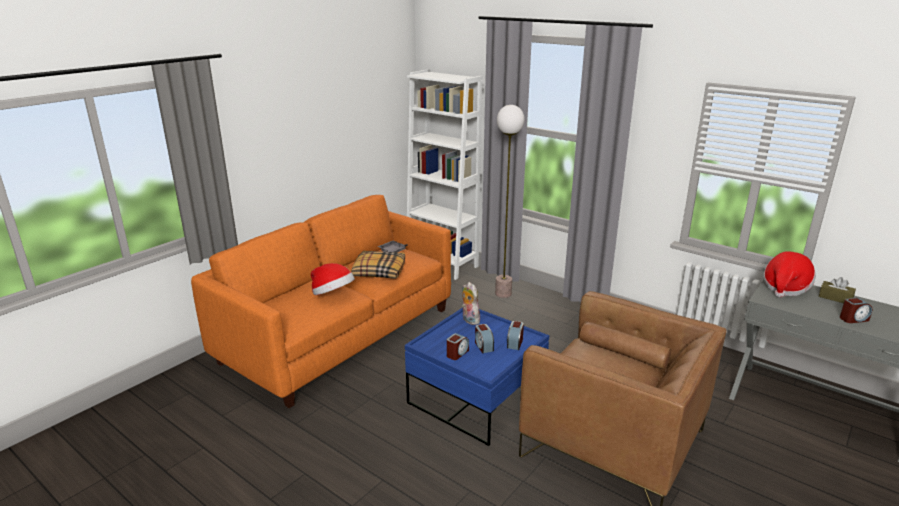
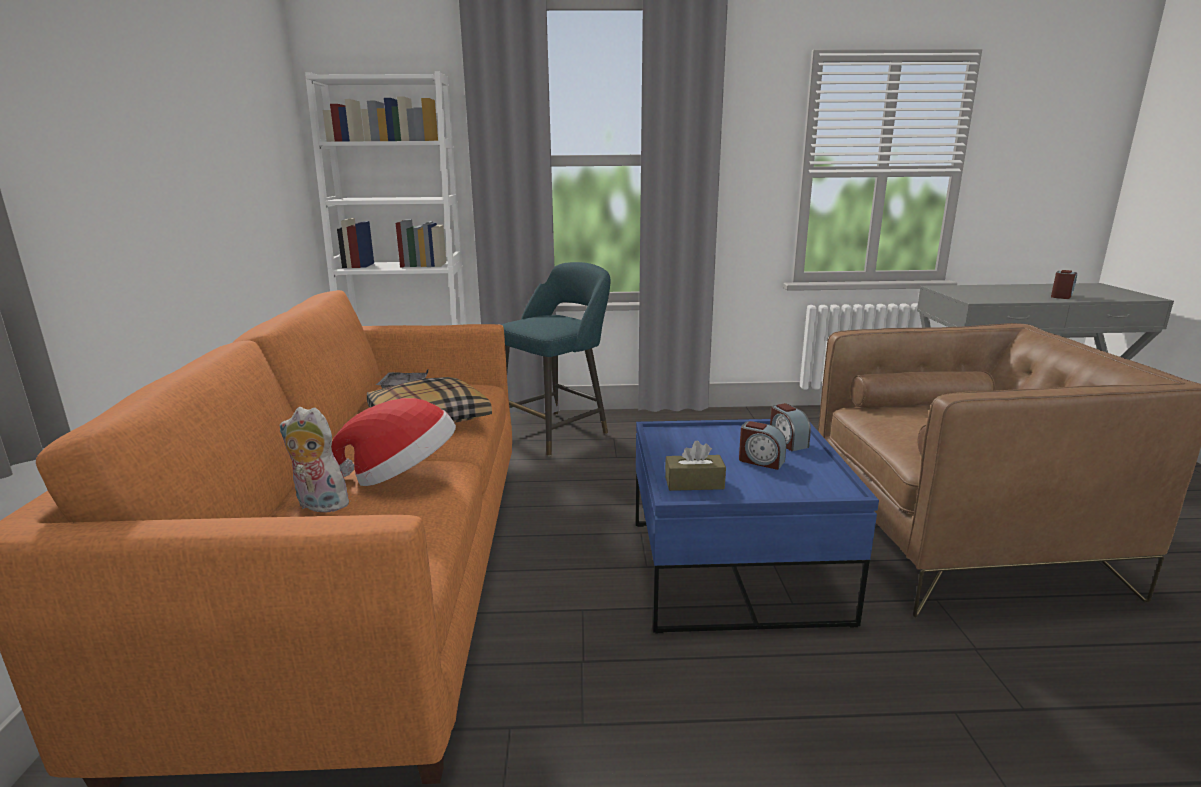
camera: 40 degrees left, 5 degrees down
alarm clock [447,333,469,360] -> none
plush toy [462,282,480,325] -> plush toy moved to [280,407,351,512]
floor lamp [495,105,525,298] -> turquoise stool [502,262,611,456]
hat [764,251,816,297] -> none
brown tissue box [819,277,856,303] -> brown tissue box moved to [665,441,726,491]

